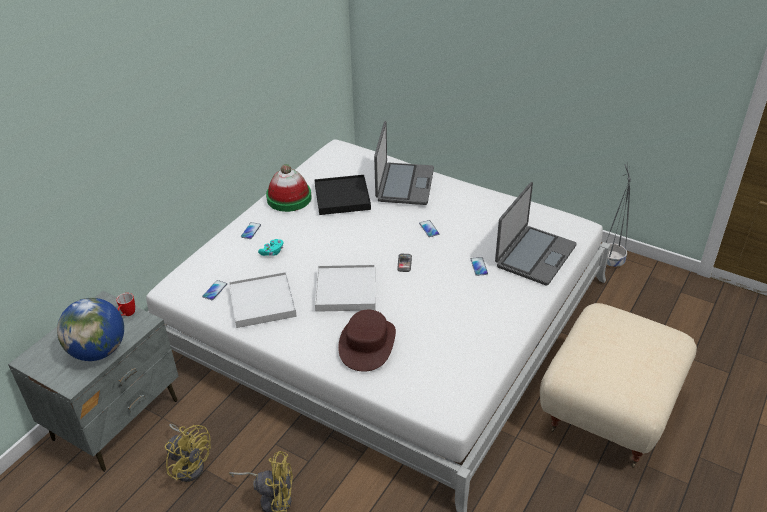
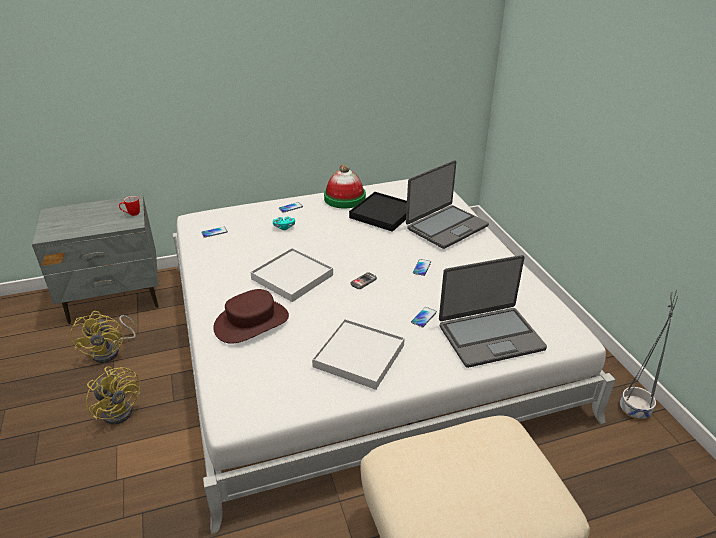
camera: 40 degrees right, 5 degrees down
globe [57,298,124,361] -> none
white tray [229,272,297,328] -> white tray moved to [312,319,405,390]

